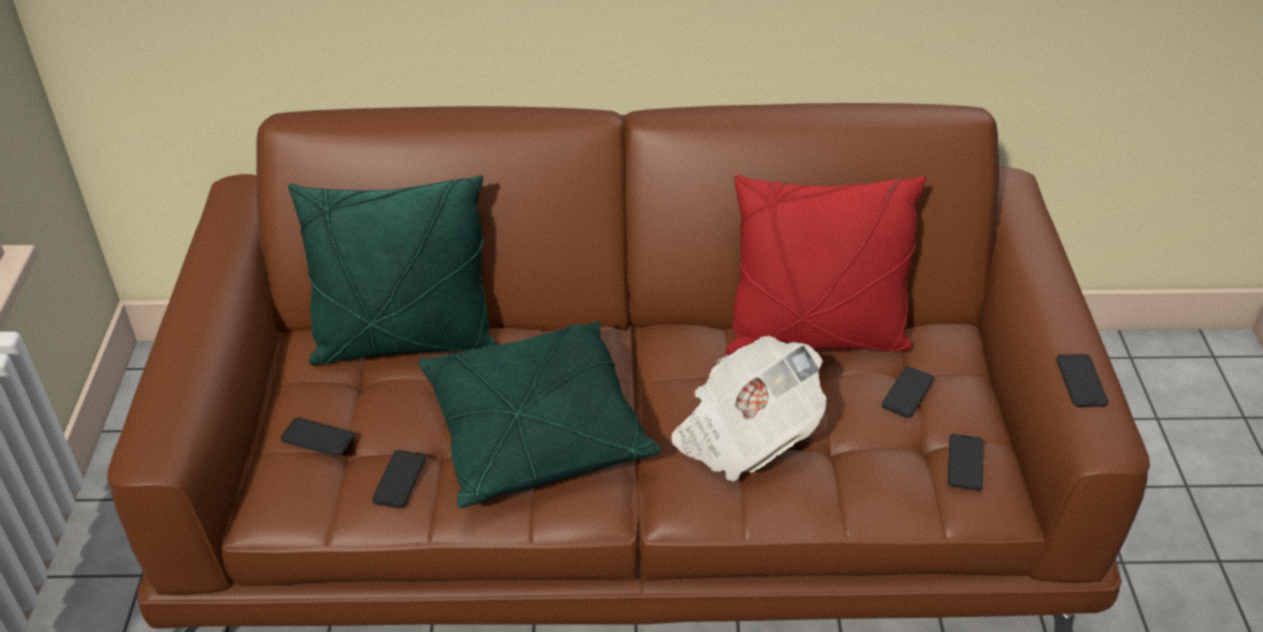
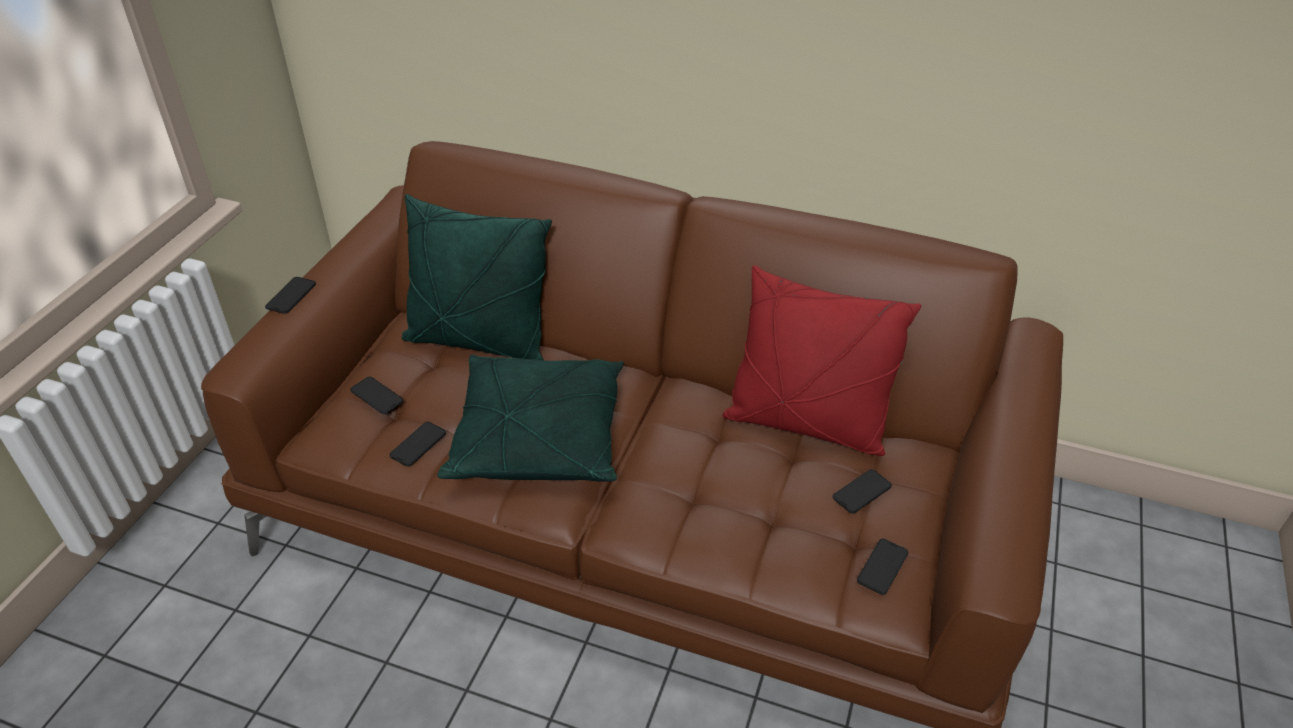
camera: 20 degrees right, 0 degrees up
newspaper [671,336,827,482] -> none
phone [1056,354,1108,407] -> phone moved to [265,277,316,314]

